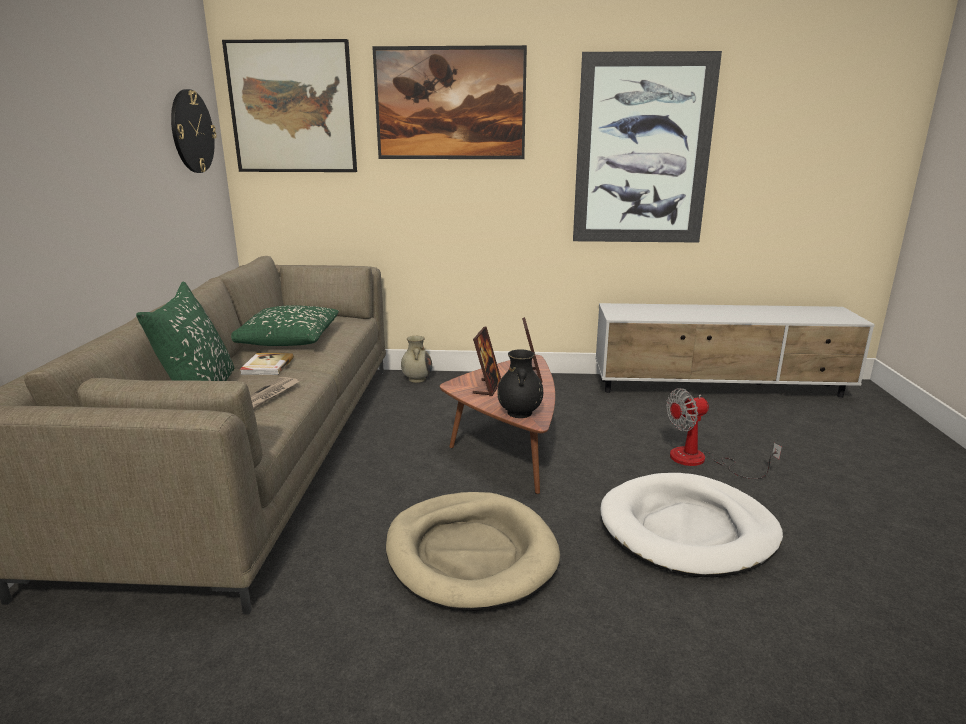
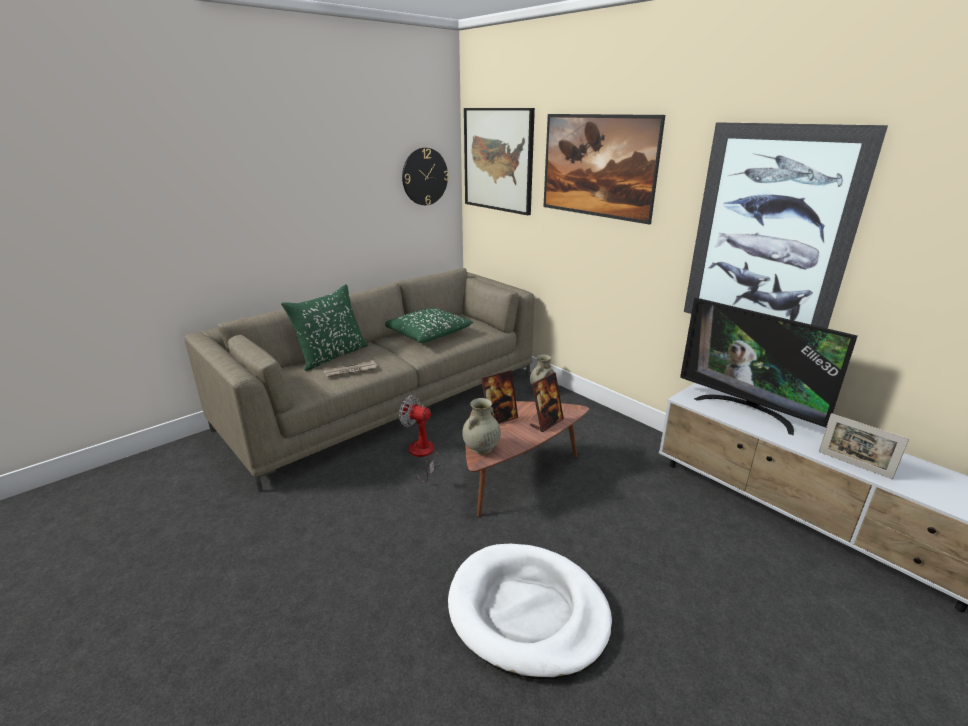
camera: 45 degrees right, 5 degrees up
book [240,353,294,375] -> none
beige dog bed [386,492,560,611] -> none
black vase [497,349,543,418] -> beige vase [462,398,501,455]
fan [666,388,782,479] -> fan moved to [399,395,440,483]
none -> television [680,298,857,435]
none -> picture frame [819,413,909,479]

